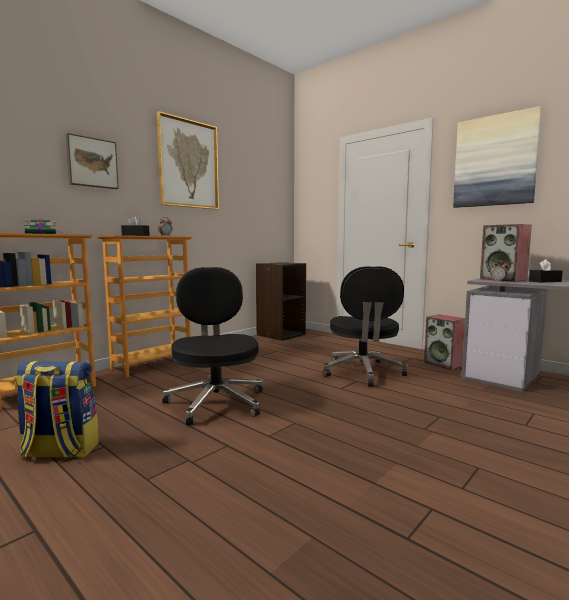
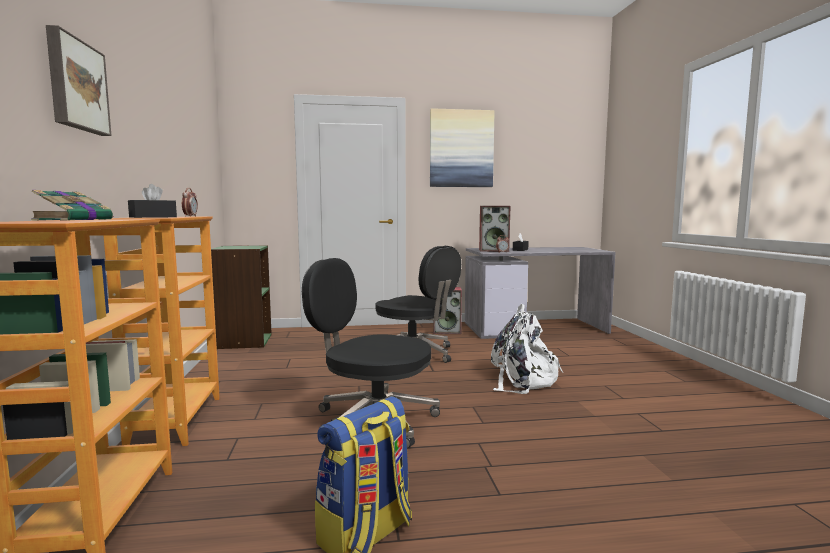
camera: 50 degrees left, 0 degrees up
picture [157,111,219,209] -> none
black bookcase [256,262,306,341] -> green bookcase [211,245,272,349]
none -> white backpack [491,304,563,394]

